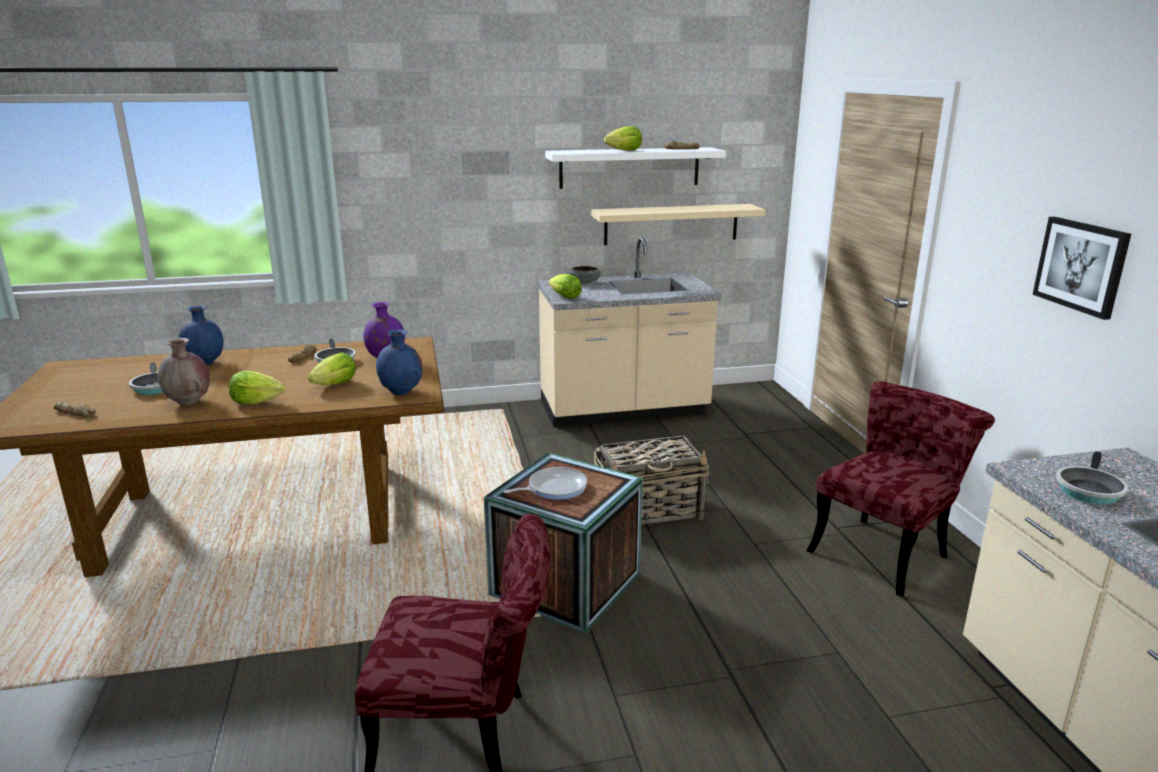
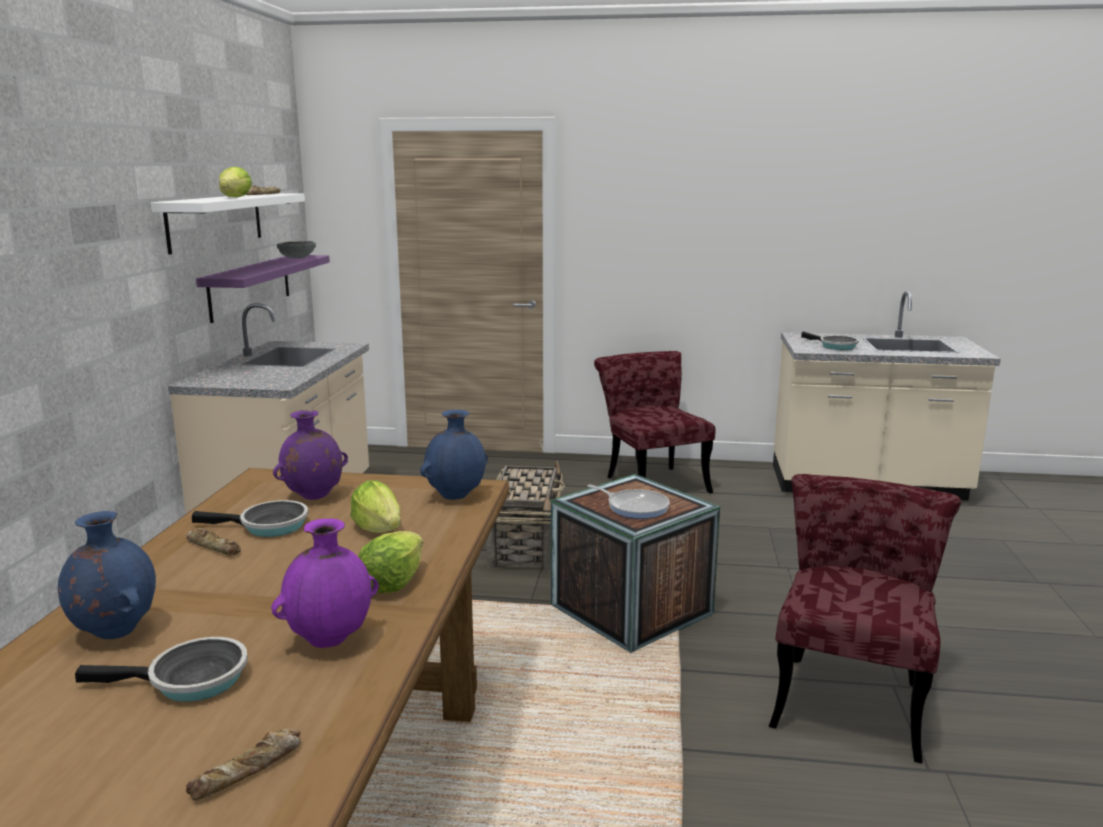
camera: 70 degrees left, 5 degrees down
brown vase [158,338,210,406] -> purple vase [271,518,379,648]
frying pan [503,467,587,500] -> frying pan turned 135 degrees clockwise [587,485,670,519]
lettuce [549,274,582,299] -> none
grey bowl [569,266,600,284] -> grey bowl moved to [277,241,316,258]
beige shelf [591,204,765,245] -> purple shelf [196,255,330,323]
picture [1033,217,1131,320] -> none

